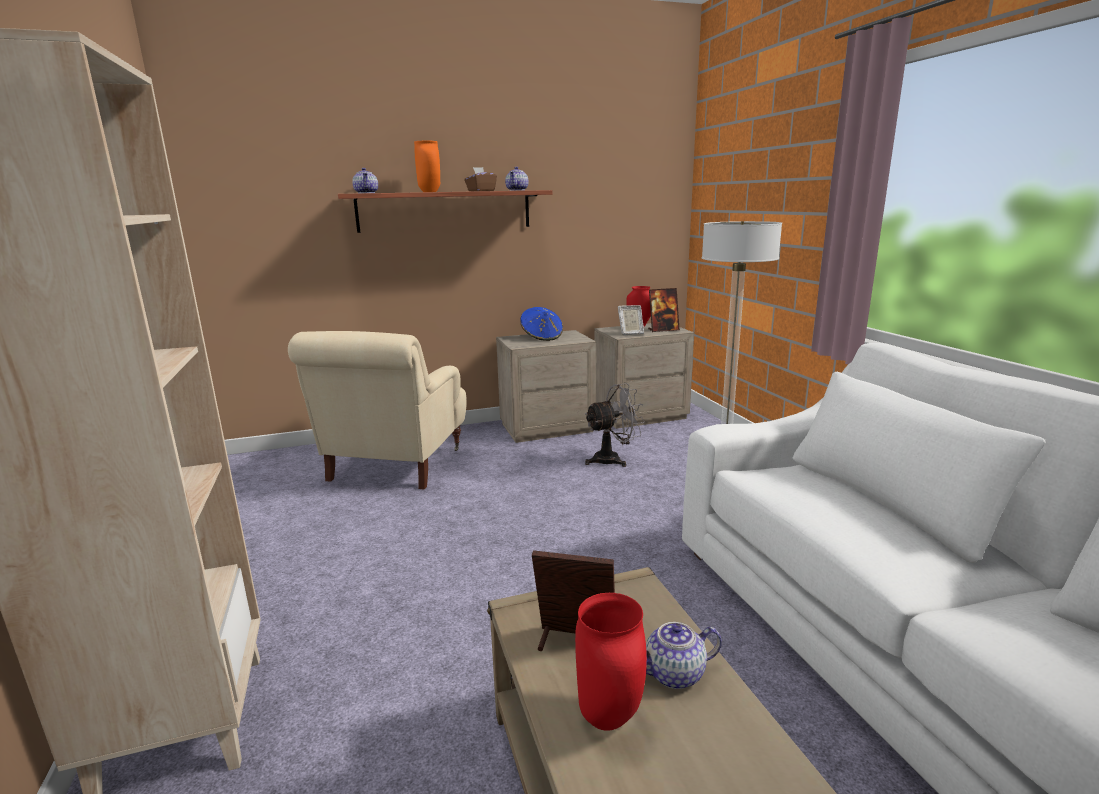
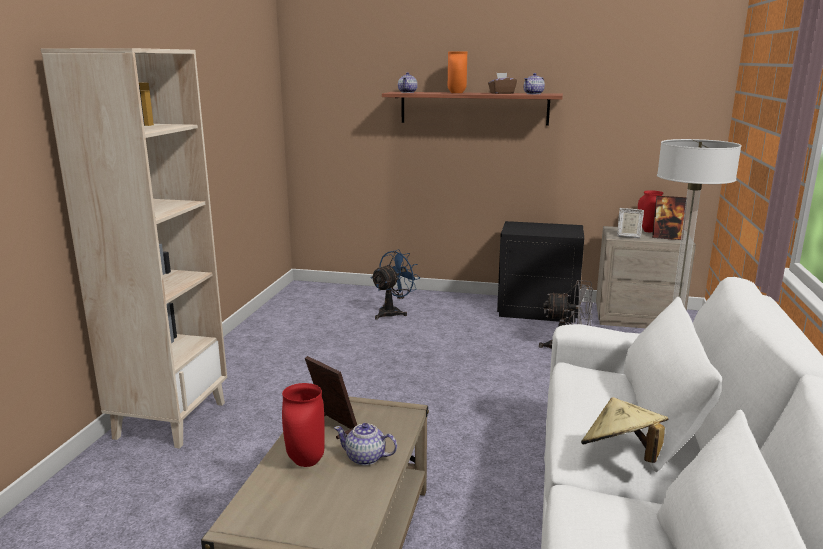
camera: 30 degrees right, 0 degrees up
beige armchair [288,331,467,489] -> blue fan [371,249,420,320]
beige nightstand [496,330,596,443] -> black nightstand [497,221,584,323]
blue hat [520,307,563,341] -> none
none -> beige hat [581,397,668,463]

